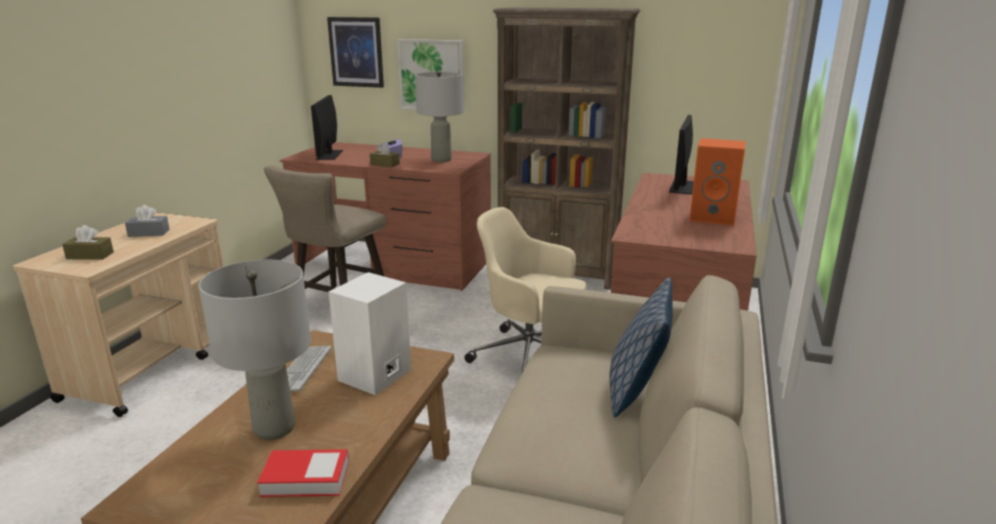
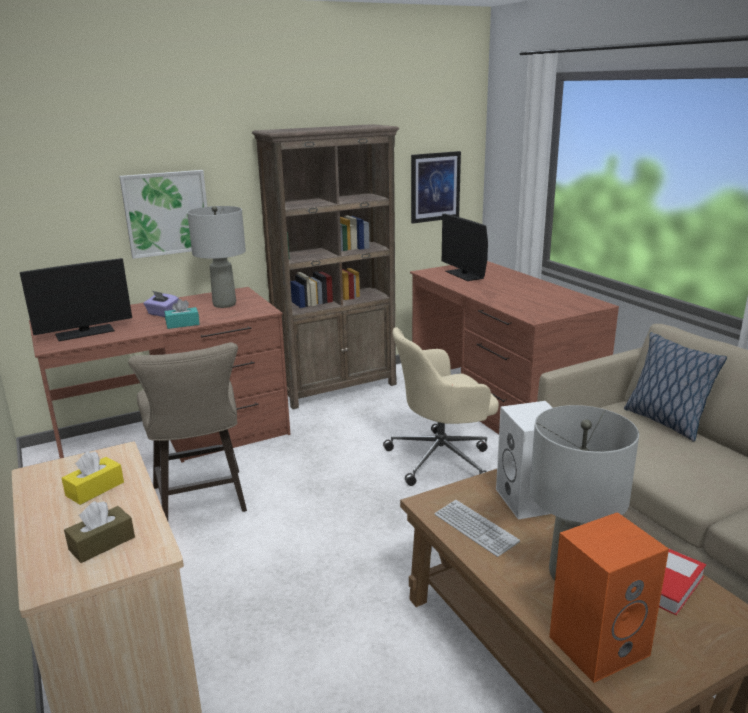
camera: 45 degrees left, 0 degrees up
grey tissue box [125,205,170,237] -> yellow tissue box [62,451,124,505]
monitor [311,95,343,160] -> monitor turned 75 degrees counterclockwise [20,258,132,341]
picture [327,17,384,88] -> picture moved to [411,151,461,223]
brown tissue box [370,143,400,167] -> turquoise tissue box [165,299,200,329]
orange speaker [689,138,746,226] -> orange speaker moved to [549,512,669,683]

